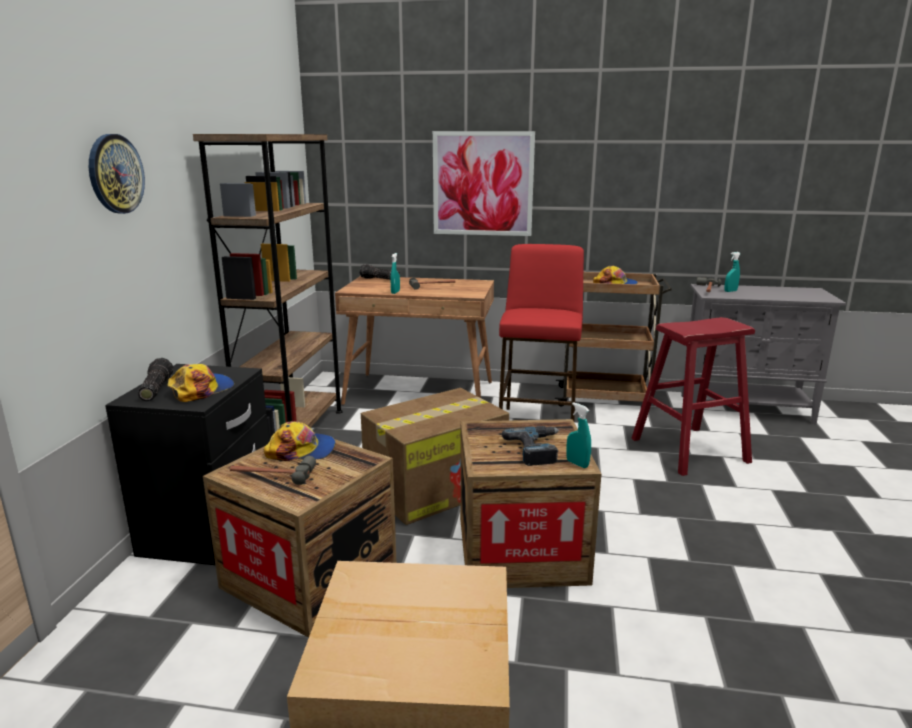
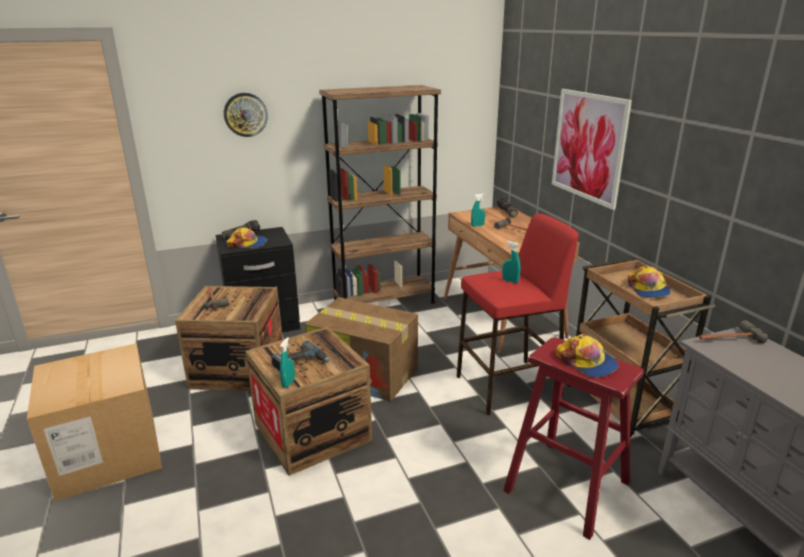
camera: 60 degrees right, 5 degrees up
cap [264,421,335,461] -> cap moved to [556,334,619,378]
turquoise spray bottle [724,252,740,292] -> turquoise spray bottle moved to [502,241,520,283]

